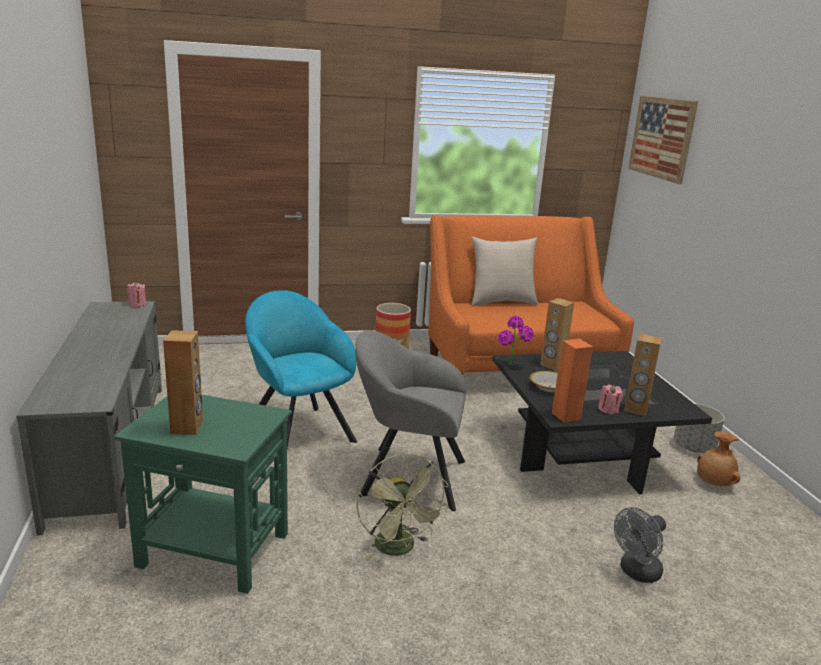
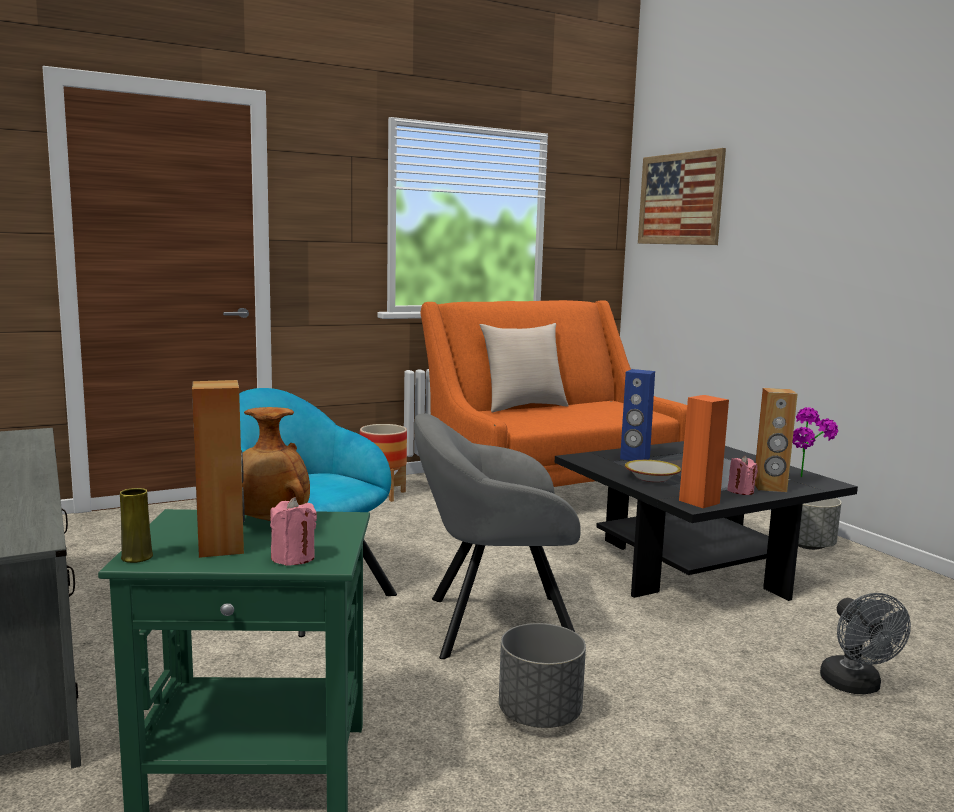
camera: 15 degrees left, 10 degrees down
pink candle [127,281,146,307] -> pink candle moved to [270,497,317,566]
green fan [356,453,449,560] -> grey planter [499,623,586,728]
potted plant [498,316,534,364] -> potted plant moved to [792,407,839,477]
brown speaker [540,298,574,371] -> blue speaker [620,369,655,461]
grey fan [614,507,666,583] -> grey fan turned 45 degrees counterclockwise [820,593,911,694]
brown vase [697,431,740,486] -> brown vase moved to [242,407,310,521]
none -> yellow vase [120,488,153,563]

